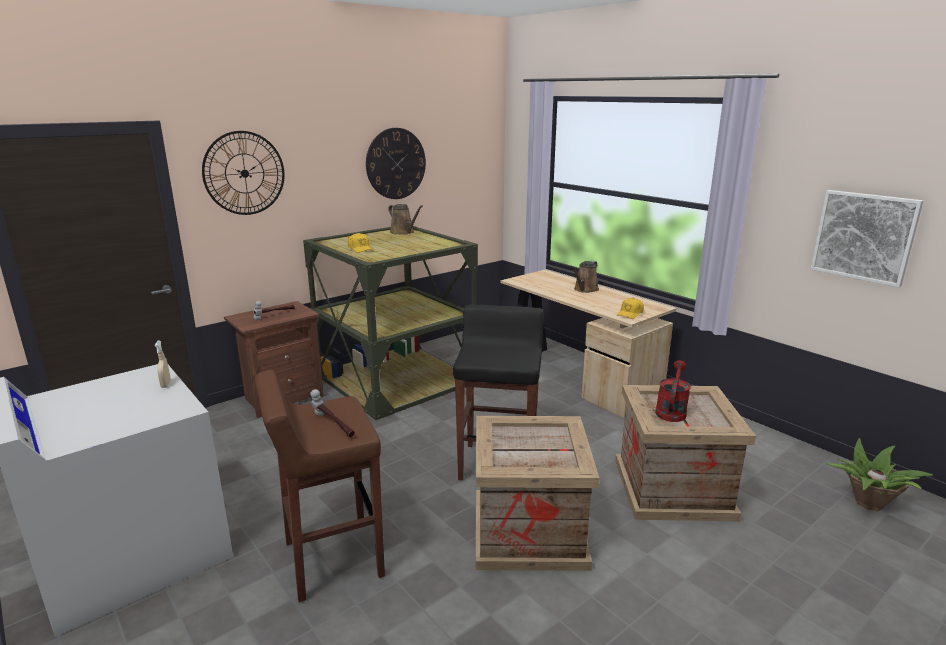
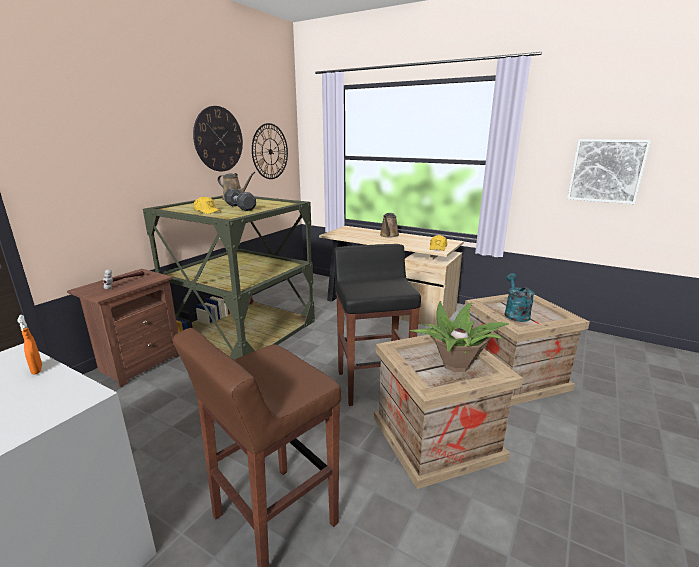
camera: 20 degrees left, 0 degrees up
beige spray bottle [155,341,171,388] -> orange spray bottle [17,315,42,374]
wall clock [202,131,285,215] -> wall clock moved to [252,123,288,179]
hammer [310,389,355,437] -> none
red watering can [655,361,691,422] -> turquoise watering can [504,273,535,322]
potted plant [825,438,933,511] -> potted plant moved to [409,301,509,372]
none -> black dumbbell [224,189,256,211]

